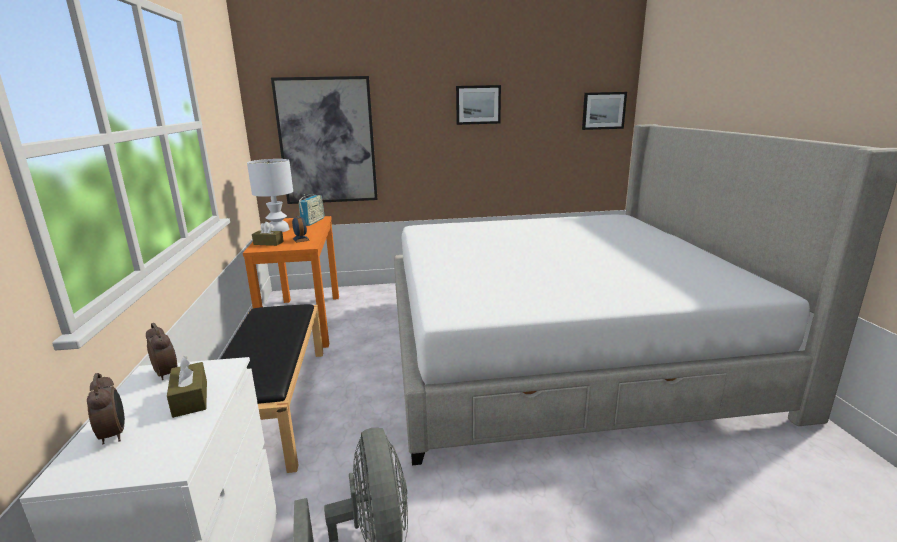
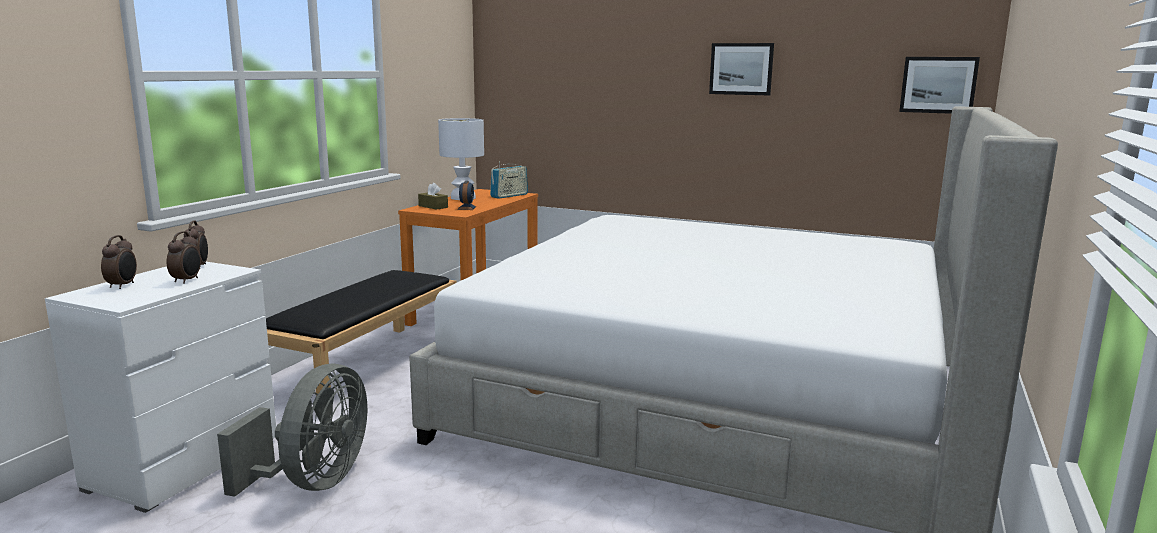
camera: 30 degrees right, 5 degrees down
brown tissue box [167,356,207,418] -> alarm clock [167,231,201,284]
picture [271,76,378,204] -> none

